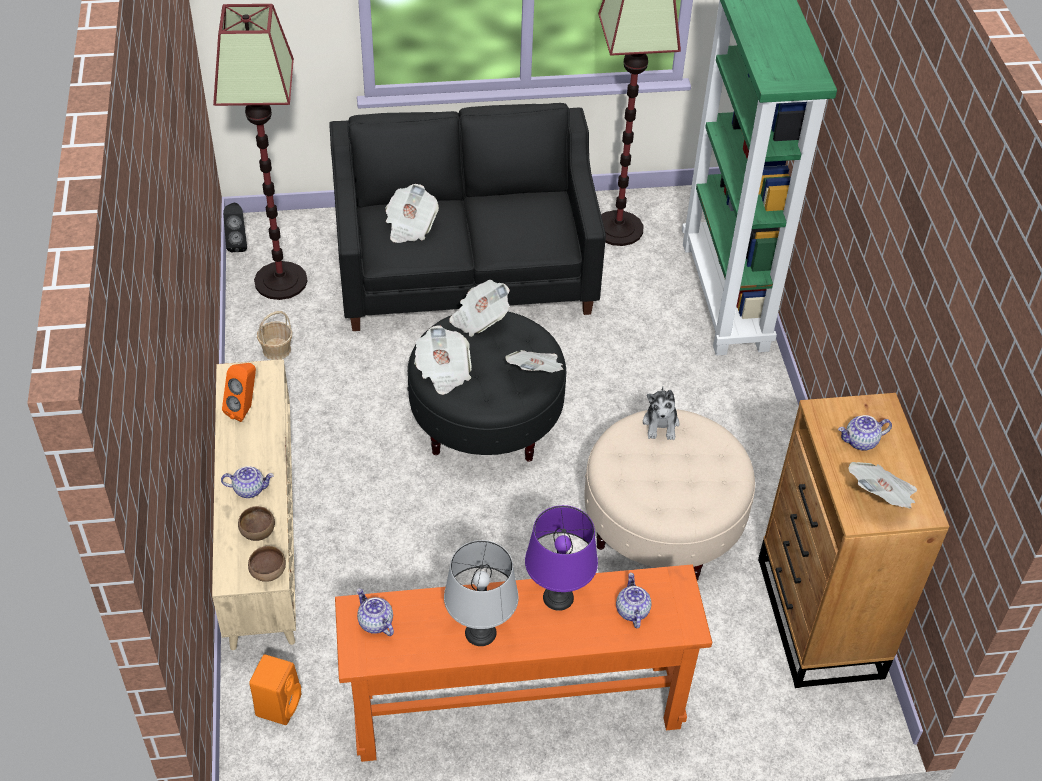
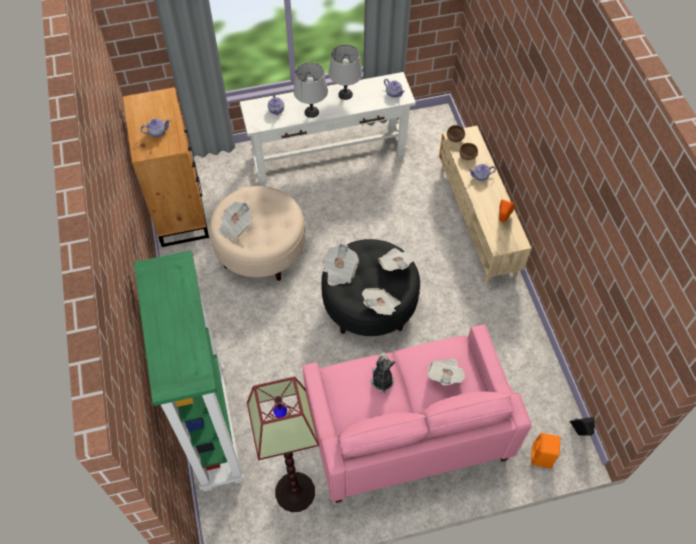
camera: 175 degrees right, 10 degrees up
floor lamp [213,4,308,300] -> none
orange speaker [249,654,301,725] -> orange speaker moved to [531,433,560,468]
basket [257,311,292,360] -> none
black sofa [329,103,606,331] -> pink sofa [302,324,532,503]
orange console table [335,564,712,762] -> white console table [240,72,416,183]
purple table lamp [525,505,598,611] -> grey table lamp [293,62,328,118]
plush toy [643,387,680,440] -> plush toy moved to [370,353,396,393]
newspaper [849,462,917,509] -> newspaper moved to [218,202,253,240]

